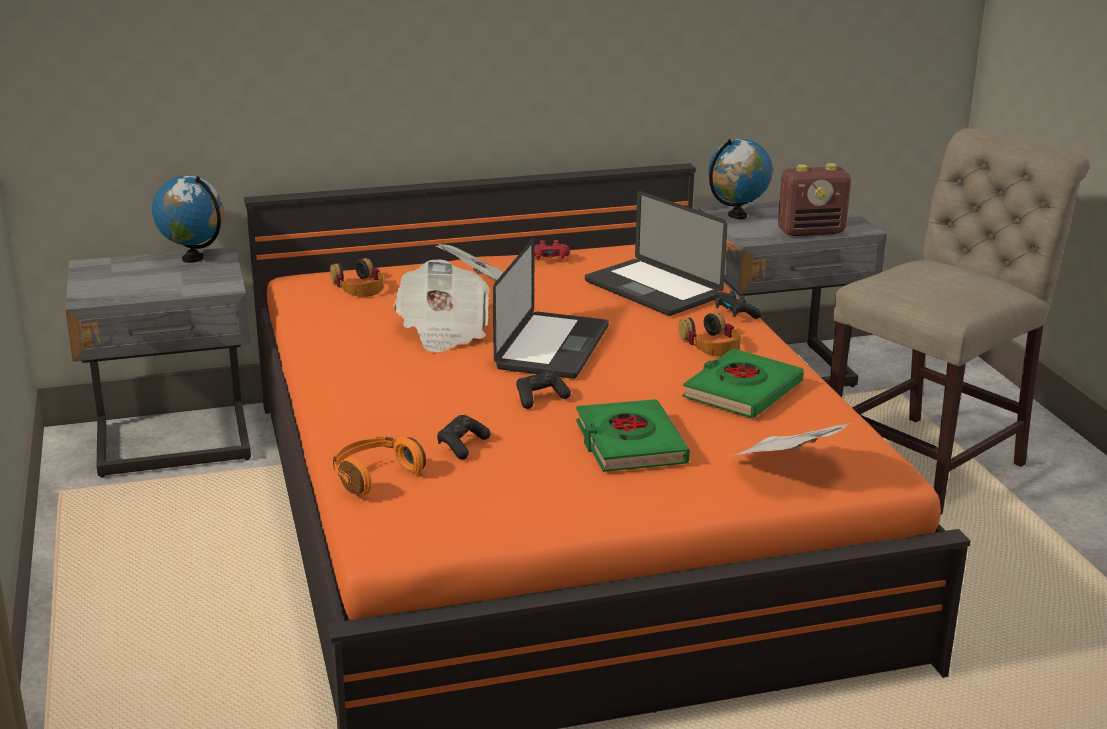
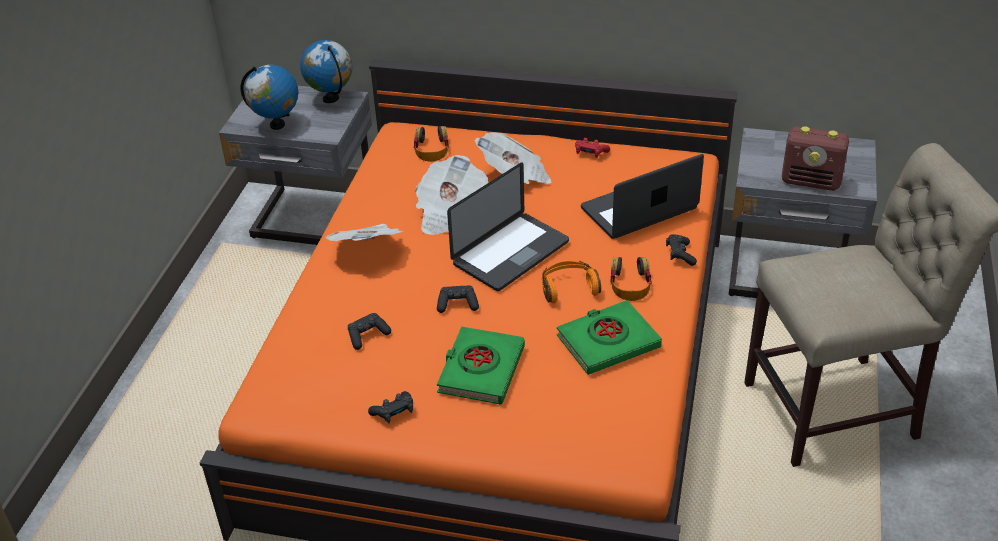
camera: 30 degrees right, 15 degrees up
orange headphones [333,436,426,495] -> orange headphones moved to [542,261,601,303]
laptop [585,191,728,316] -> laptop turned 75 degrees clockwise [581,154,704,239]
globe [708,139,772,219] -> globe moved to [241,65,298,130]
newspaper [731,422,856,456] -> newspaper moved to [325,224,404,241]
none -> black game controller [368,391,413,423]

